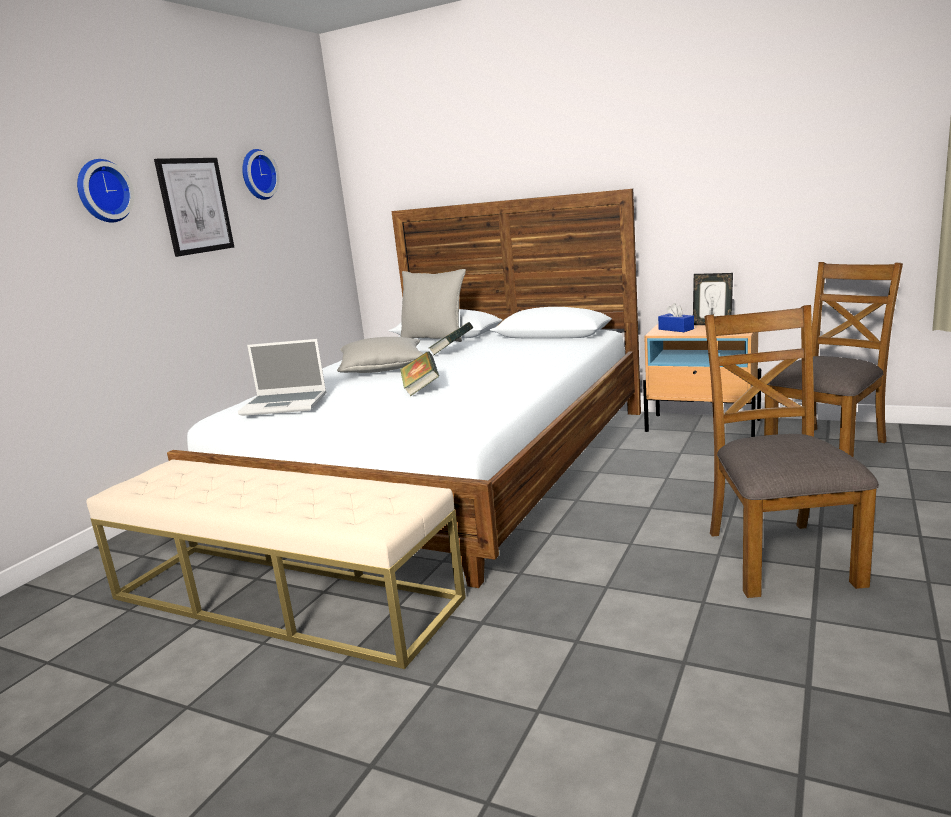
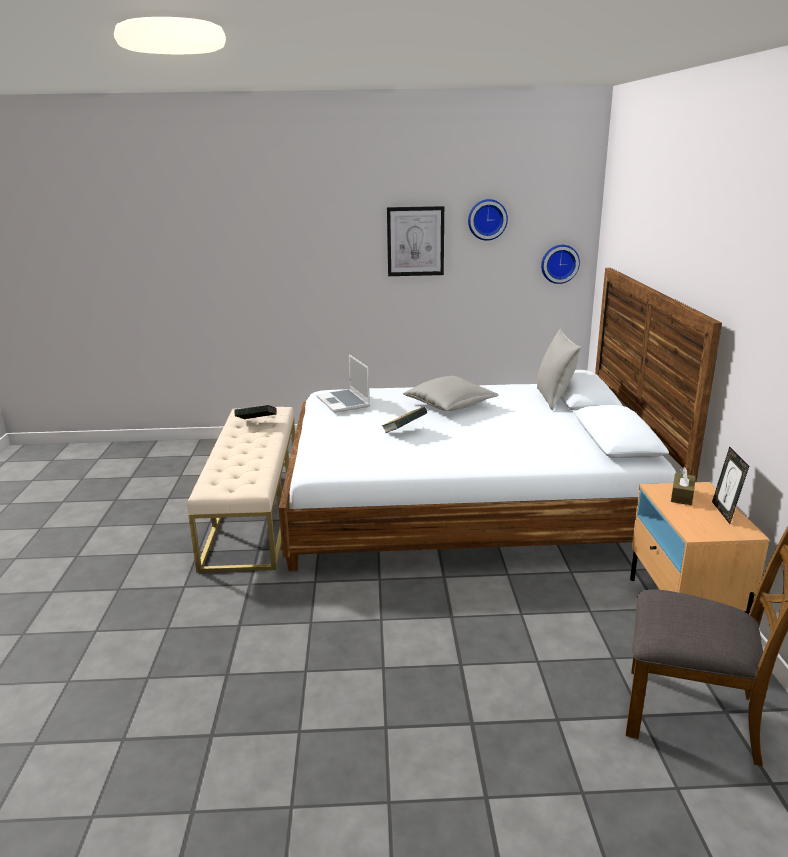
camera: 60 degrees right, 5 degrees up
wall clock [77,159,134,223] -> wall clock moved to [541,245,580,284]
book [428,322,473,356] -> book moved to [235,405,277,419]
blue tissue box [658,303,694,332] -> brown tissue box [671,467,696,505]
brown chair [704,305,879,598] -> none

